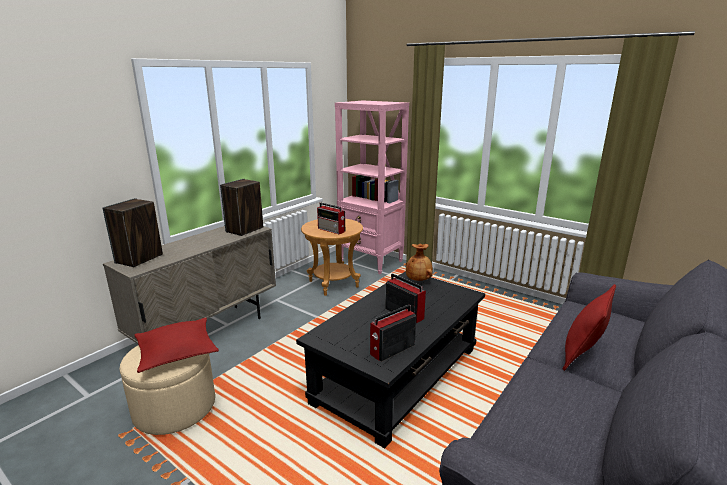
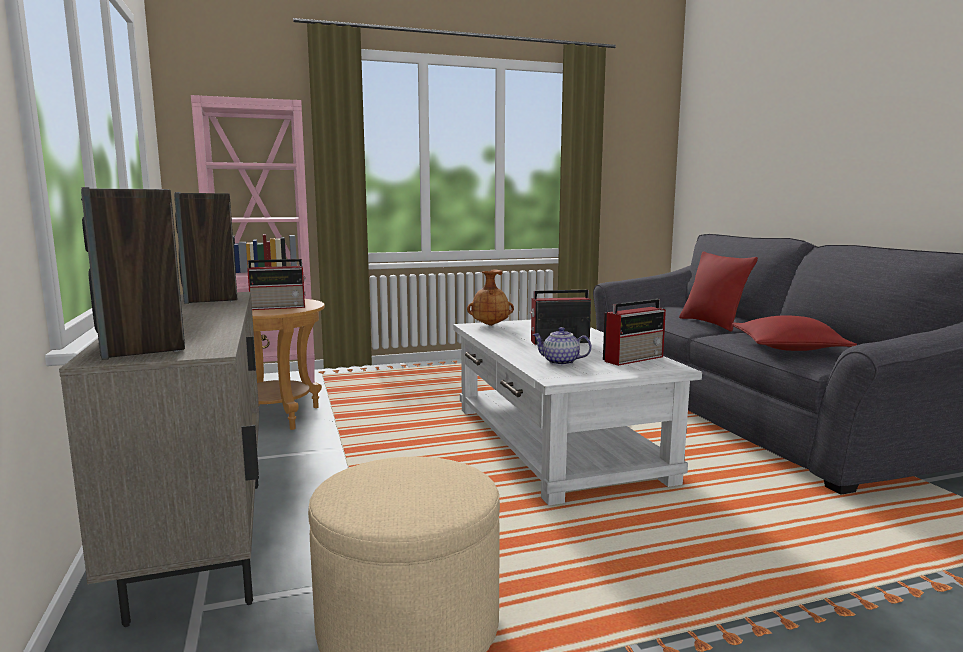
camera: 55 degrees left, 10 degrees down
red pillow [135,317,219,373] -> red pillow moved to [732,315,857,351]
black coffee table [296,271,485,448] -> white coffee table [453,320,702,506]
radio [370,304,416,361] -> radio turned 120 degrees counterclockwise [603,299,666,366]
none -> teapot [532,327,592,365]

